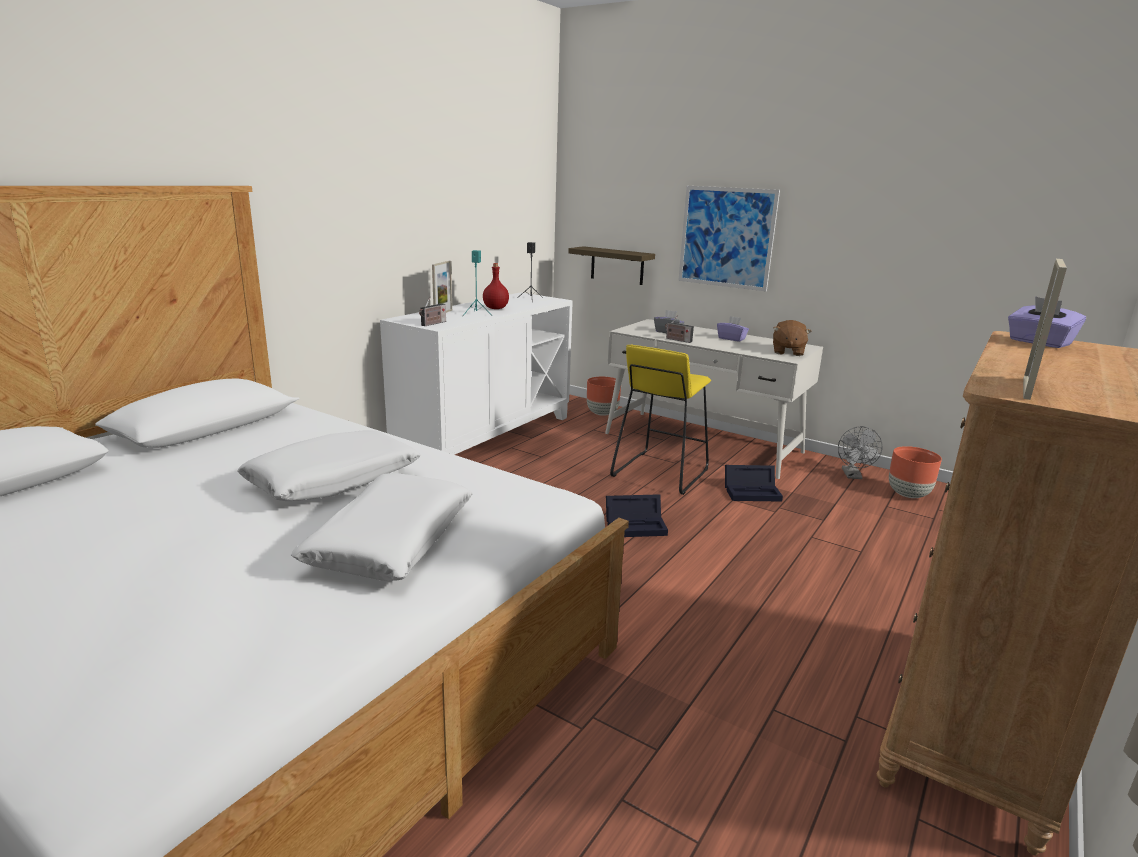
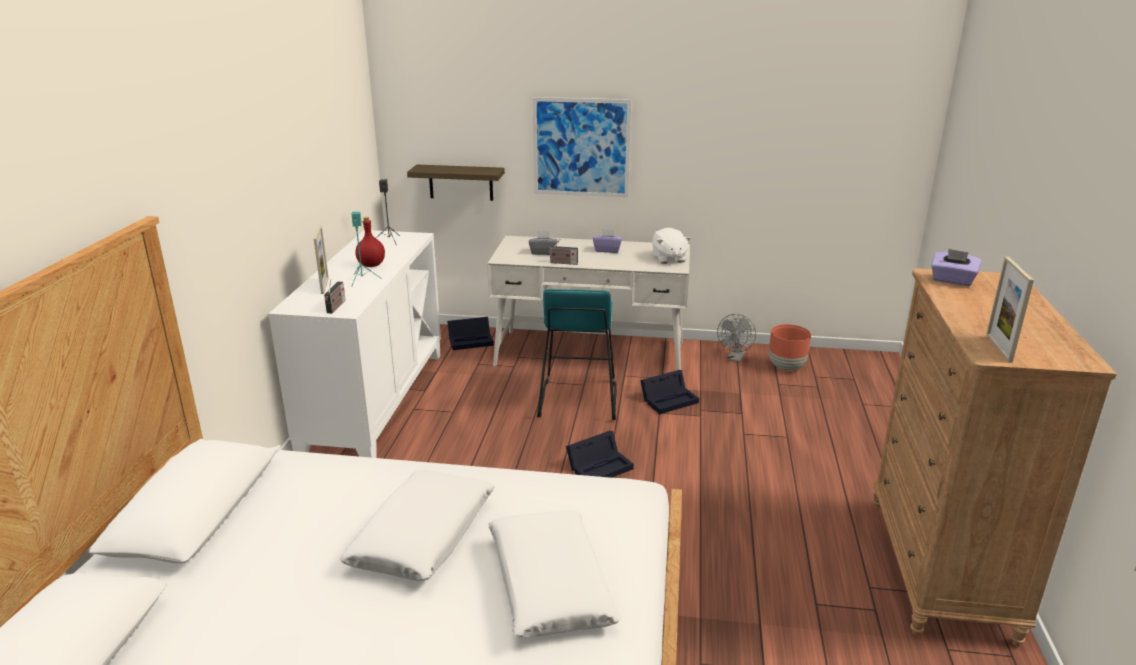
camera: 25 degrees left, 5 degrees up
brown planter [587,377,621,416] -> black storage box [447,317,494,350]
yellow stool [610,344,711,495] -> turquoise stool [537,289,617,420]
brown plush toy [773,320,812,356] -> white plush toy [652,228,691,264]
grey fan [838,426,883,479] -> grey fan turned 45 degrees clockwise [717,314,756,362]

